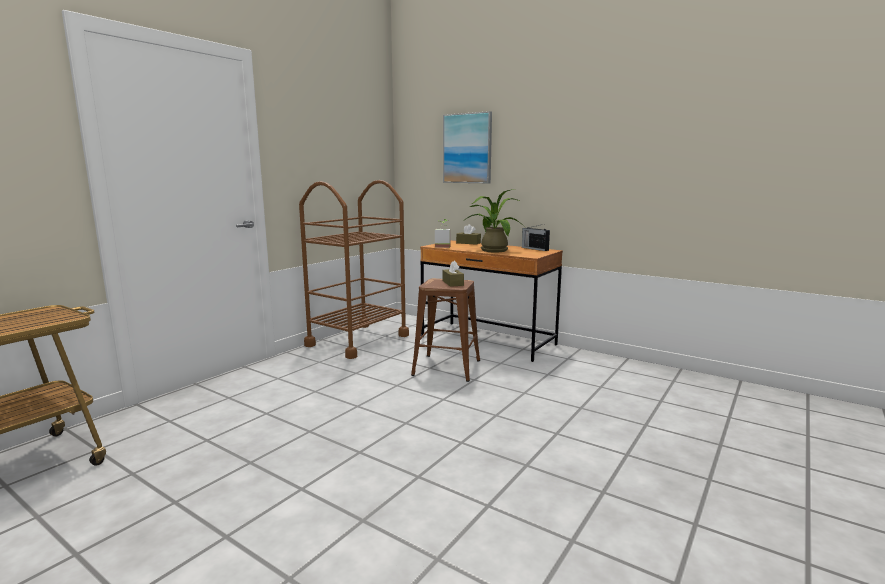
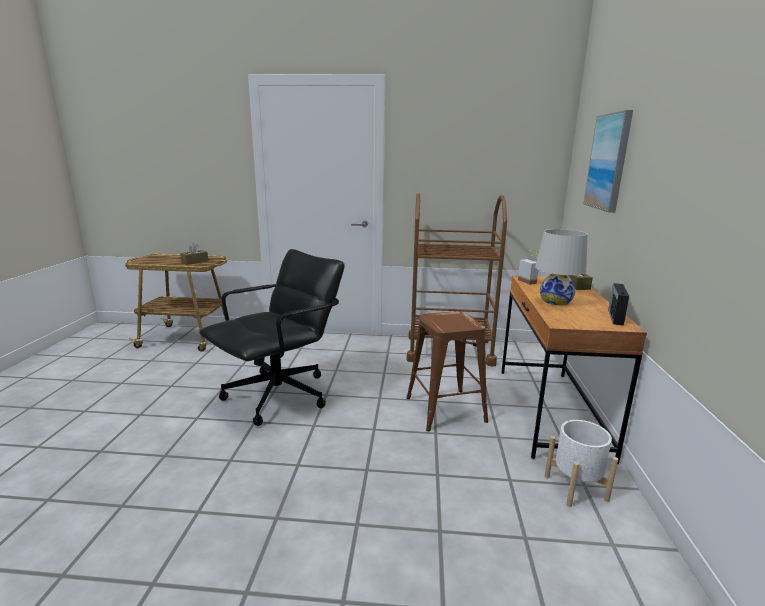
camera: 60 degrees right, 5 degrees up
brown tissue box [442,261,464,287] -> brown tissue box moved to [180,243,208,265]
potted plant [463,189,527,253] -> white table lamp [535,229,588,305]
none -> black office chair [199,249,345,426]
none -> white planter [545,420,618,507]

